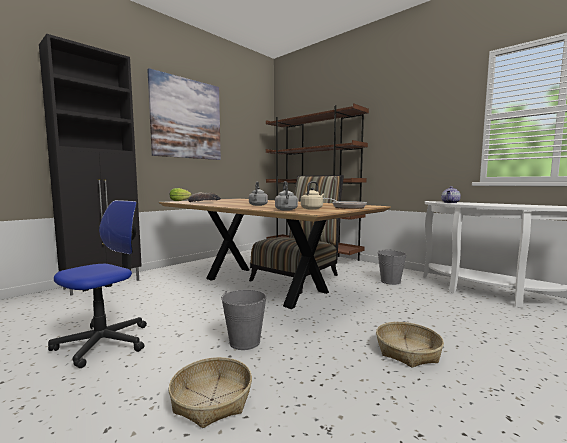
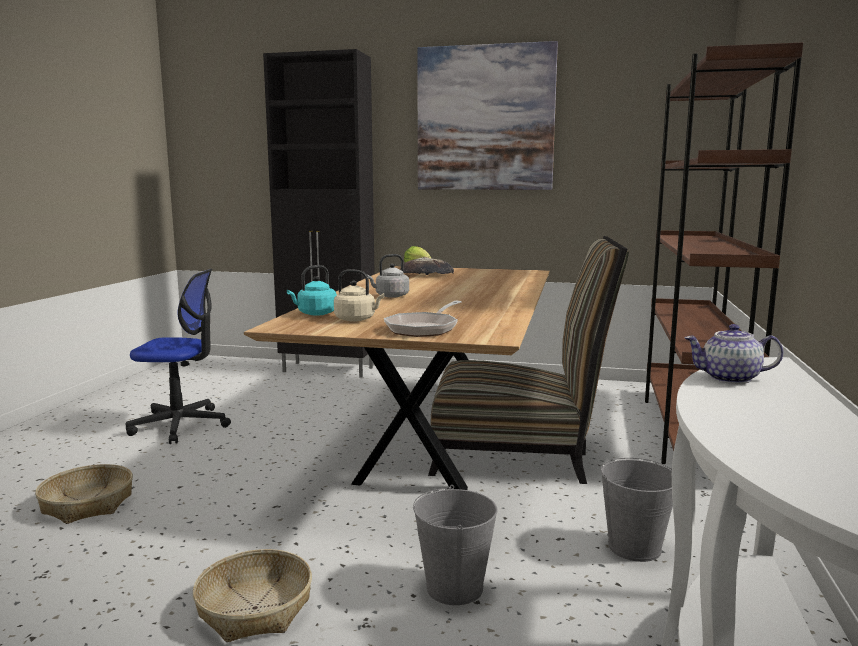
camera: 60 degrees right, 5 degrees up
grey bucket [221,289,267,350] -> grey bucket moved to [413,485,498,605]
grey kettle [275,181,298,211] -> turquoise kettle [287,265,337,316]

